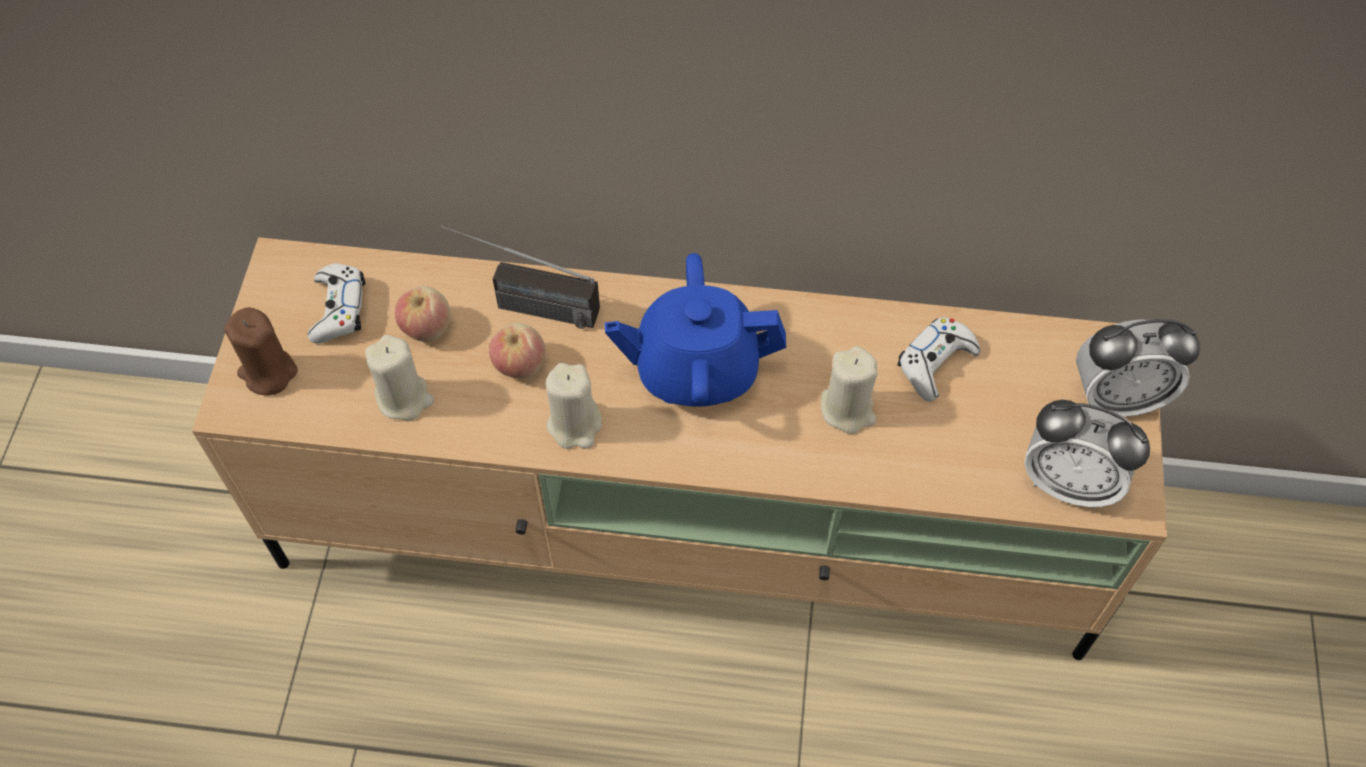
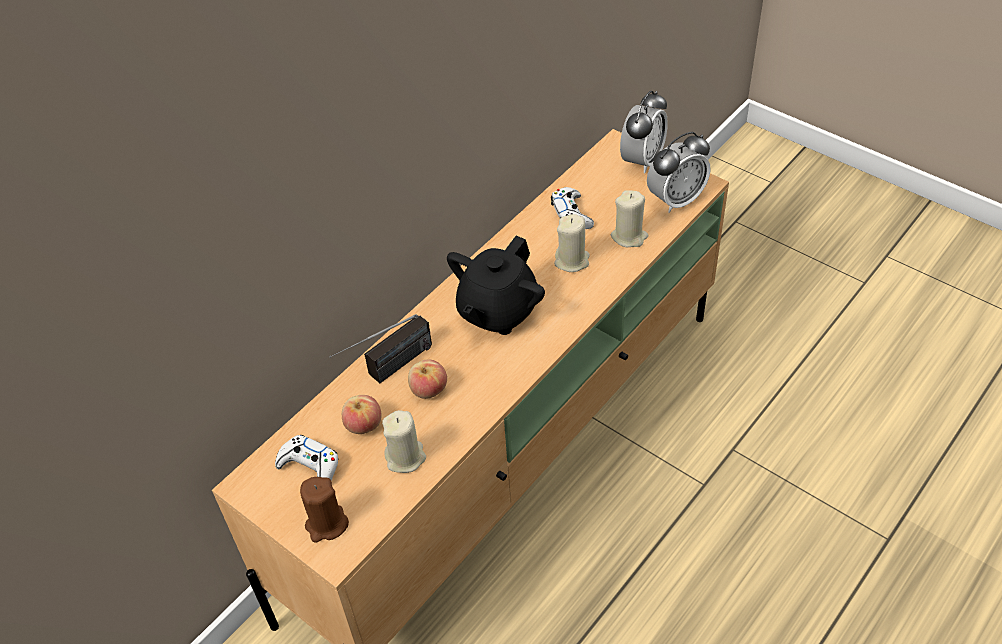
camera: 55 degrees left, 10 degrees down
beige candle [546,363,602,449] -> beige candle moved to [611,190,648,247]
blue teapot [604,253,786,407] -> black teapot [447,236,545,335]

